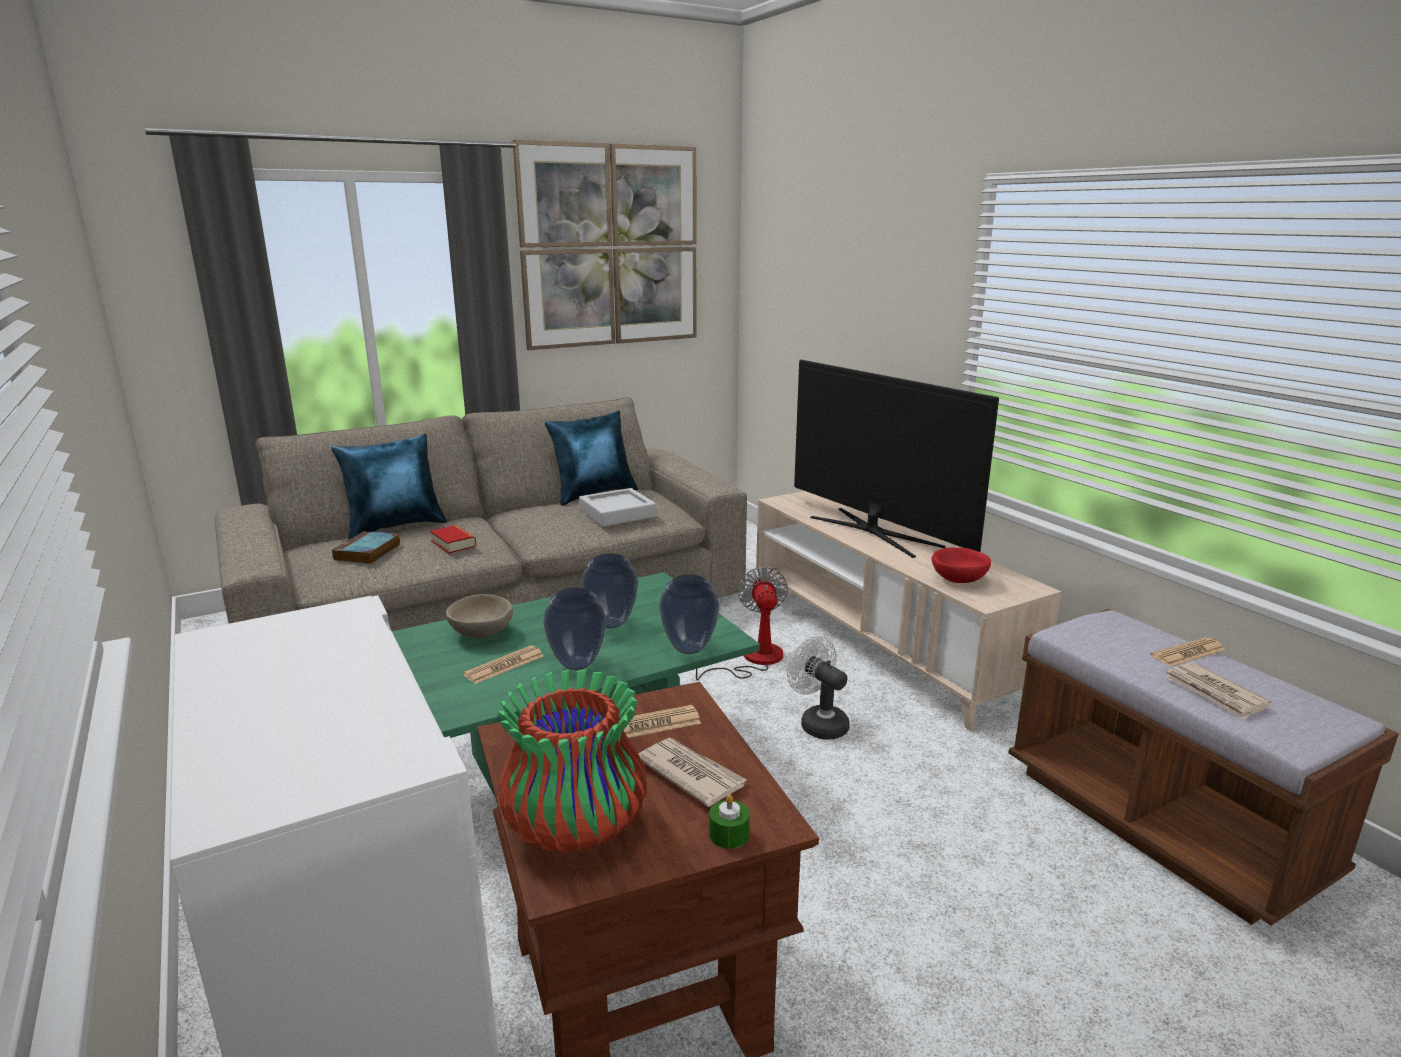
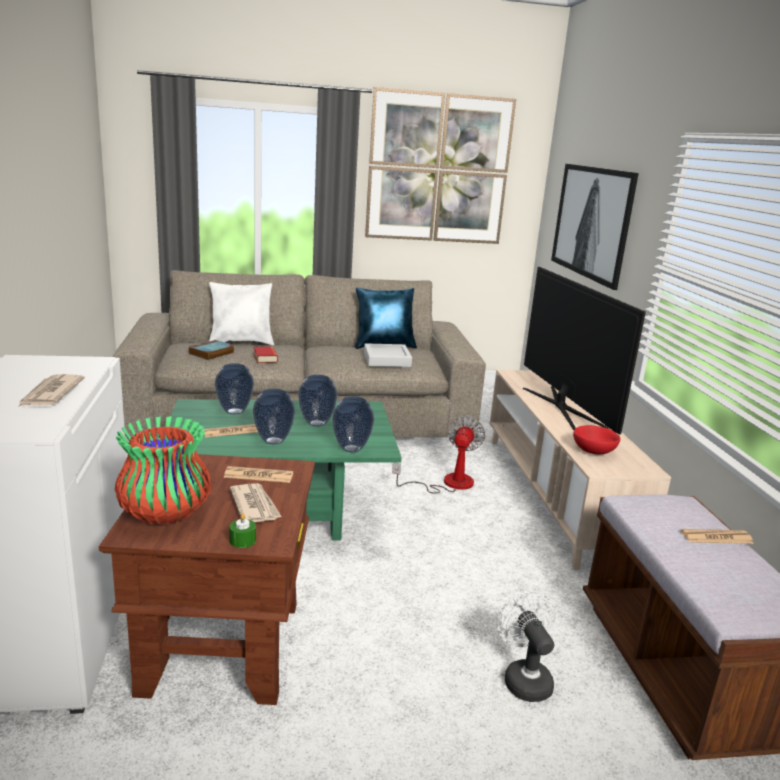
camera: 20 degrees right, 0 degrees up
blue pillow [332,434,447,540] -> white pillow [209,282,274,345]
beige bowl [446,594,513,638] -> vase [215,364,254,414]
white fan [787,636,850,739] -> white fan moved to [497,591,556,702]
newspaper [1164,662,1271,720] -> newspaper moved to [18,374,85,407]
none -> picture [551,164,639,290]

